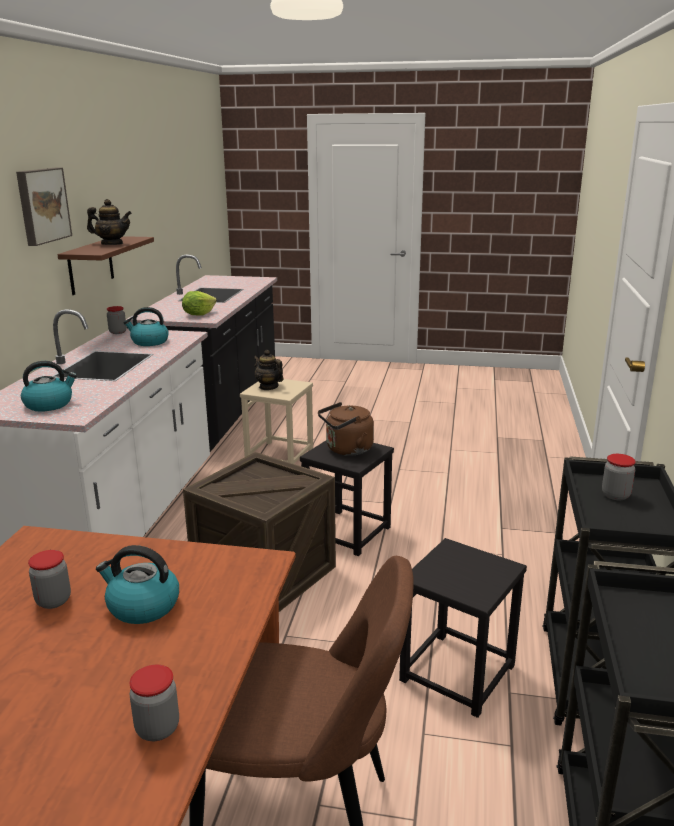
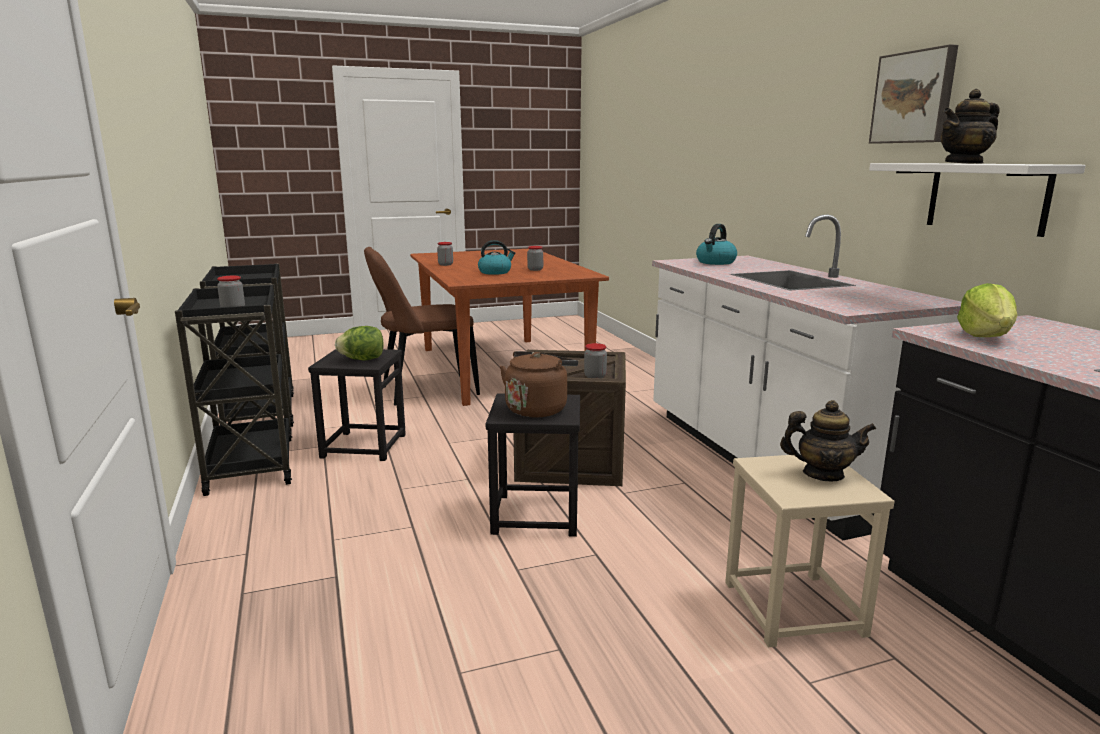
camera: 150 degrees right, 5 degrees down
brown shelf [57,236,154,295] -> white shelf [869,163,1086,237]
jar [107,306,126,334] -> jar moved to [584,343,607,378]
kettle [124,307,169,346] -> none
none -> lettuce [335,326,384,361]

